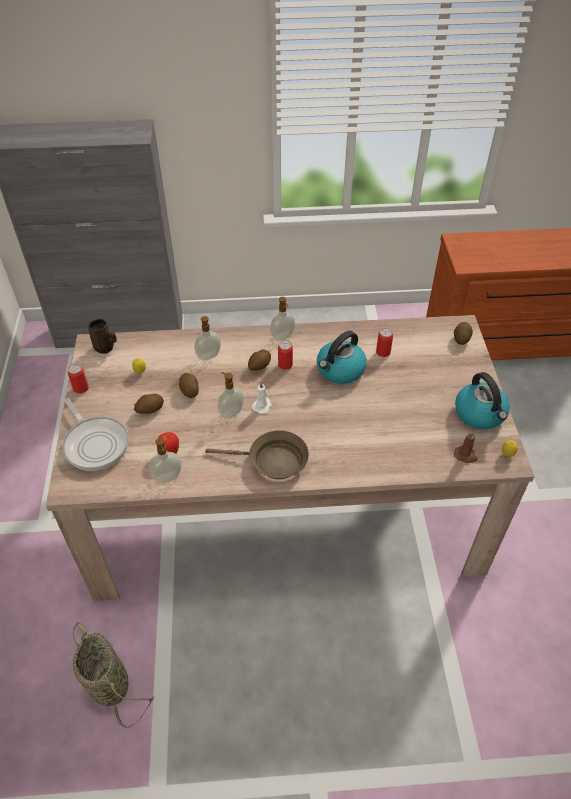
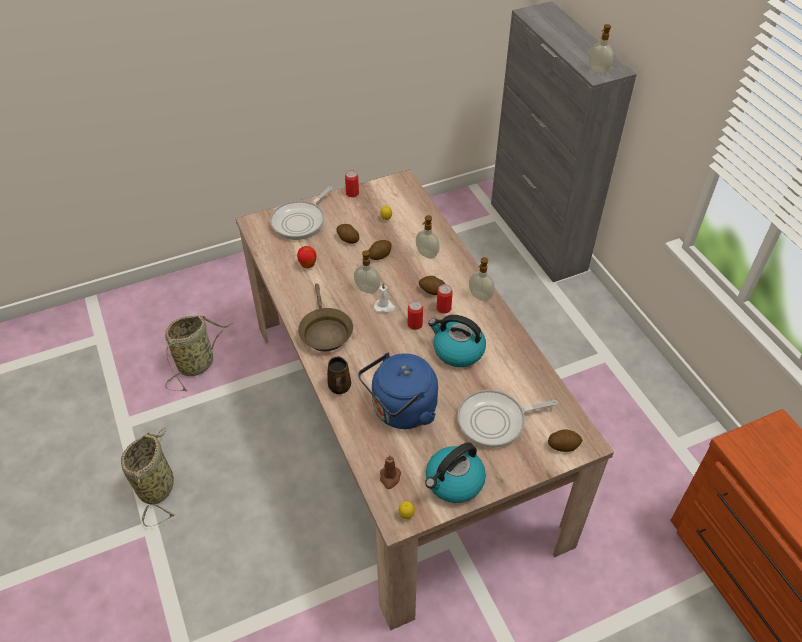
camera: 70 degrees right, 0 degrees up
brown mug [88,318,117,354] -> brown mug moved to [327,356,351,394]
soap dispenser [149,438,182,483] -> soap dispenser moved to [589,24,614,73]
can [376,328,393,357] -> can moved to [408,300,423,330]
none -> basket [121,427,176,527]
none -> blue kettle [358,353,438,429]
none -> frying pan [457,390,558,448]

